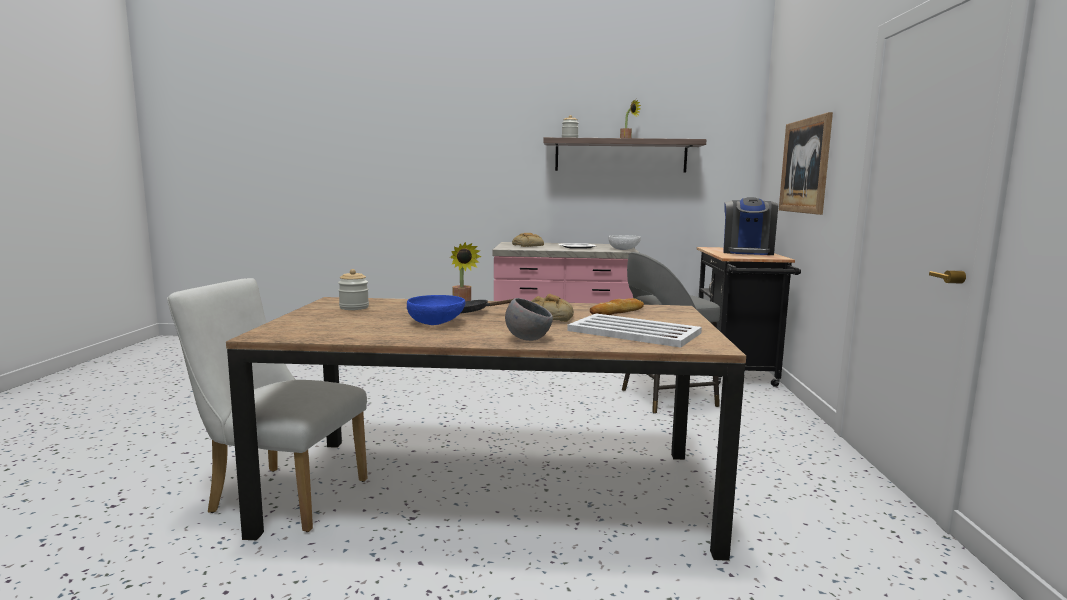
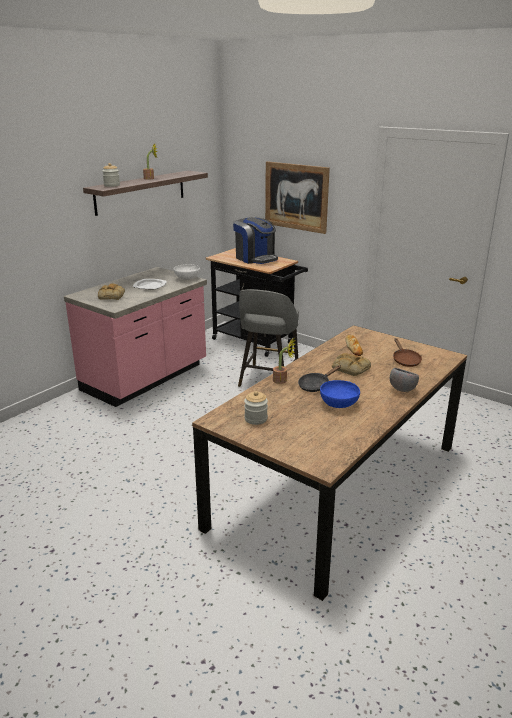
camera: 55 degrees left, 15 degrees up
white chair [167,278,368,532] -> none
white tray [567,313,702,348] -> brown frying pan [393,338,422,367]

